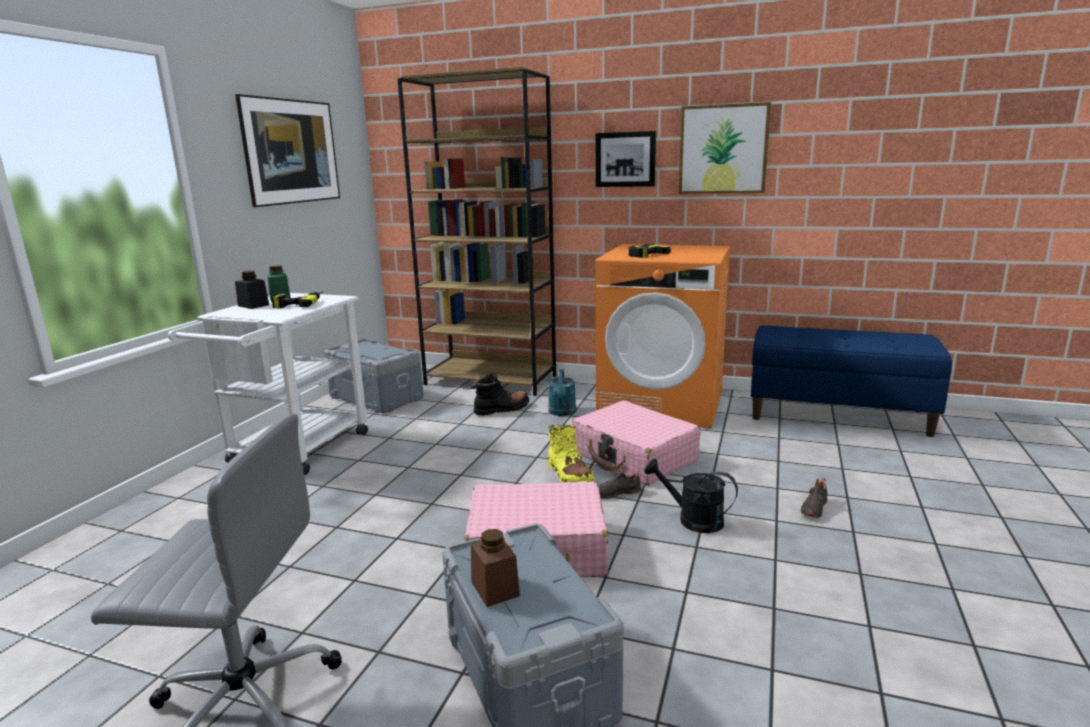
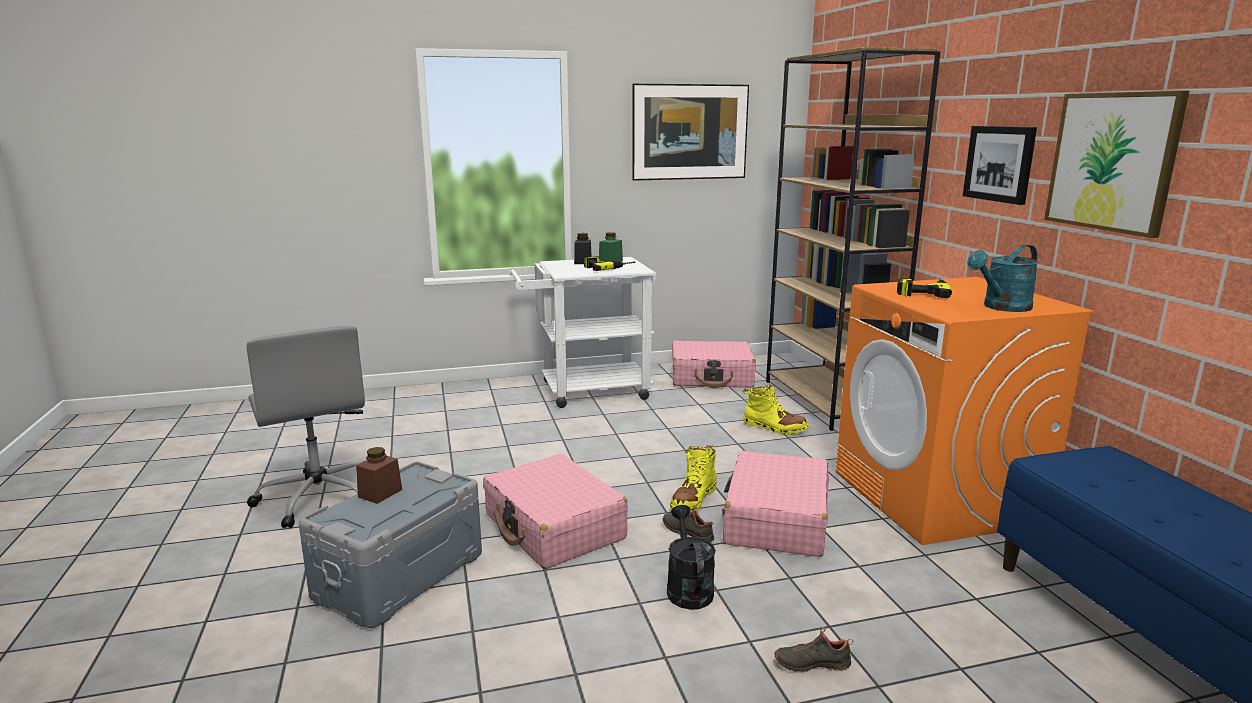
camera: 55 degrees right, 0 degrees up
grey storage box [324,339,424,413] -> pink suitcase [672,341,756,388]
black boot [471,372,530,416] -> yellow boot [743,385,809,435]
turquoise watering can [548,369,576,416] -> turquoise watering can moved to [967,244,1038,312]

